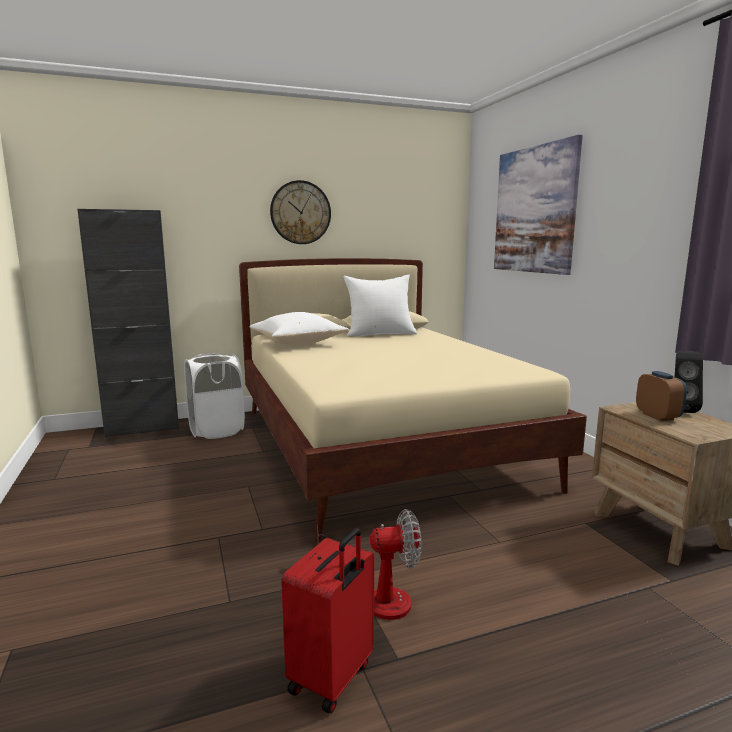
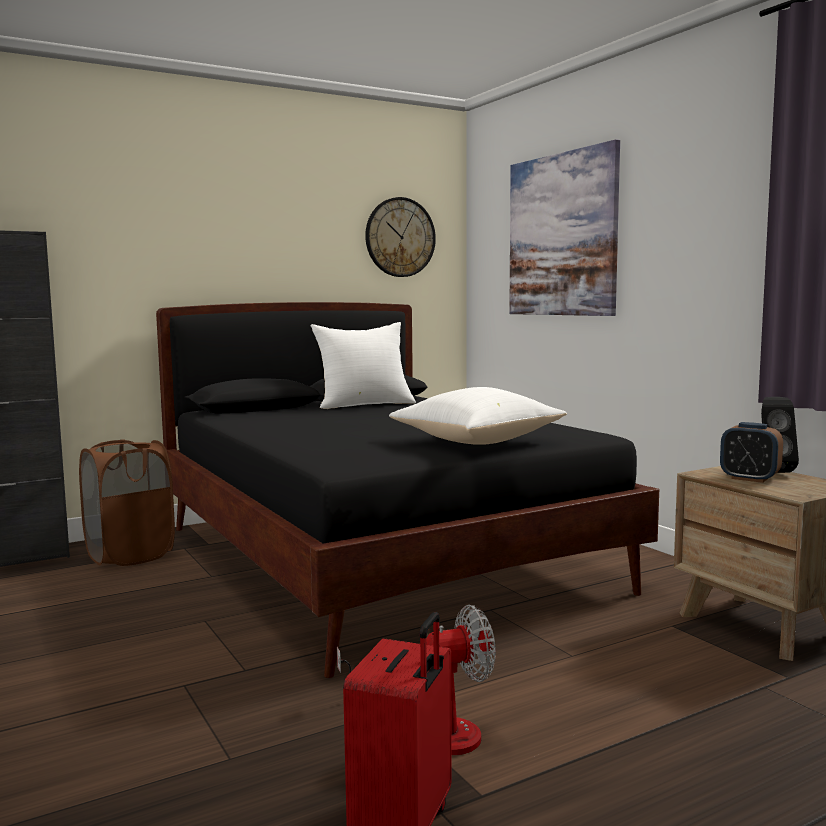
camera: 10 degrees left, 5 degrees down
white laundry basket [184,353,245,439] -> brown laundry basket [79,440,175,566]
beige bed [239,258,587,542] -> black bed [156,302,659,678]
white pillow [249,312,348,345] -> white pillow moved to [389,387,567,445]
wall clock [270,180,331,244] -> wall clock moved to [365,197,436,277]
alarm clock [636,371,687,421] -> alarm clock turned 150 degrees clockwise [720,422,783,483]

